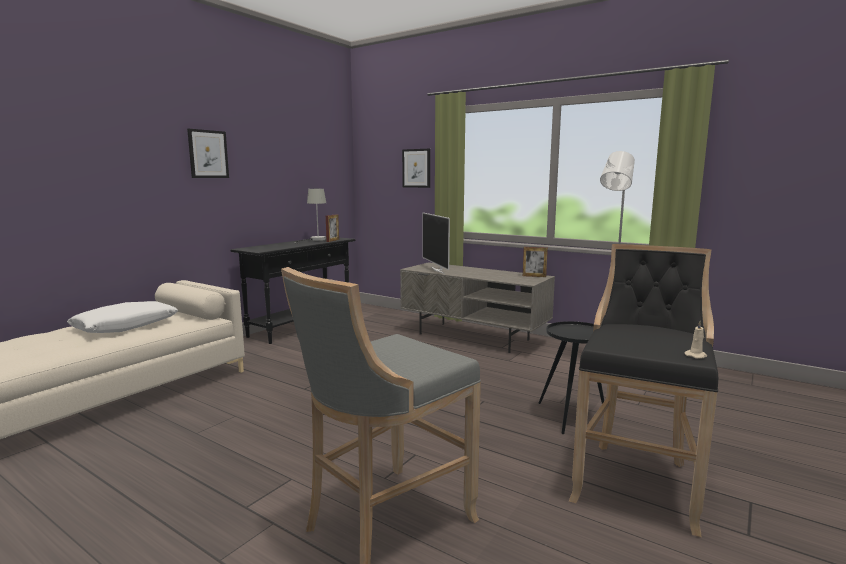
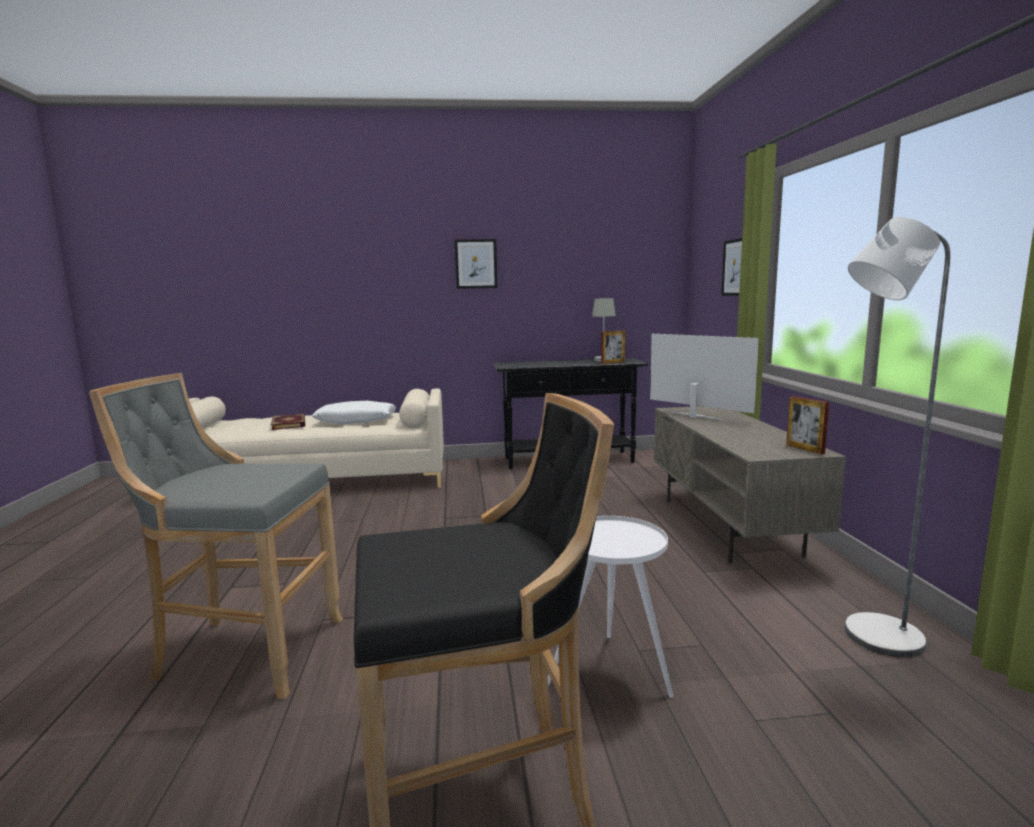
camera: 50 degrees right, 0 degrees up
television [422,212,450,274] -> television turned 105 degrees clockwise [650,334,759,421]
black side table [538,321,604,434] -> white side table [548,516,673,698]
beige candle [685,321,707,359] -> none
none -> book [271,414,305,430]

